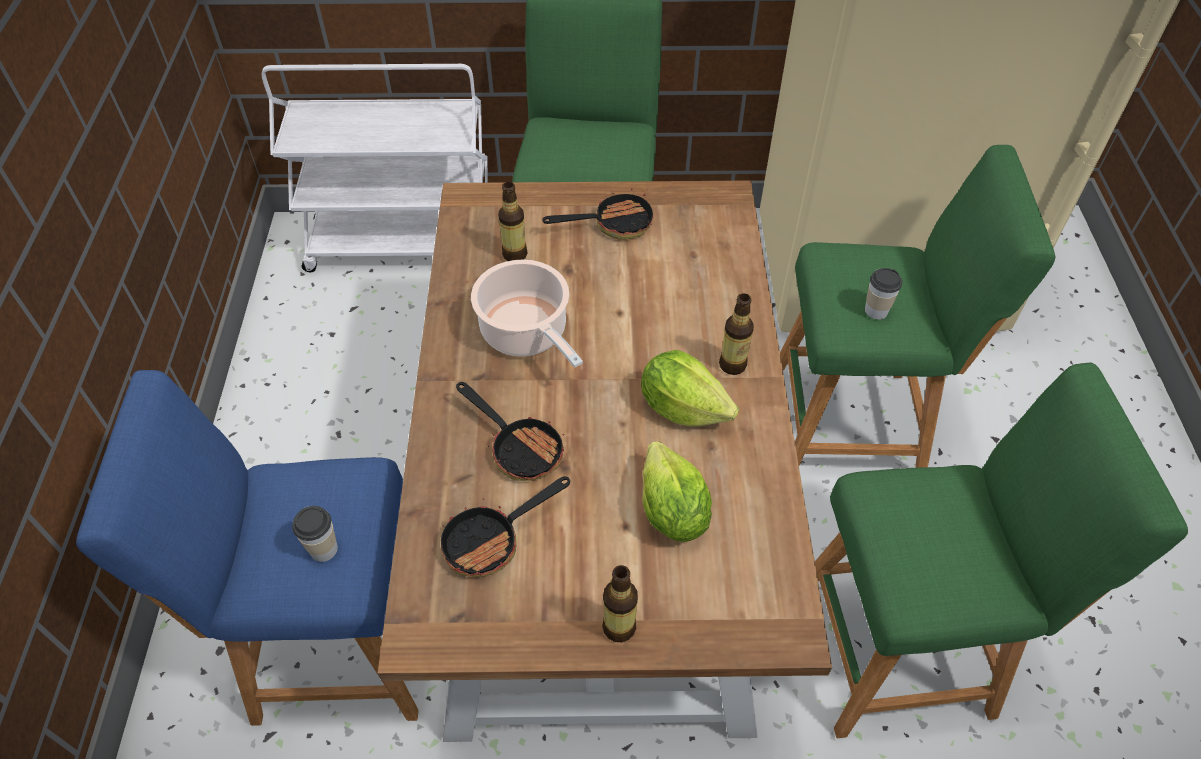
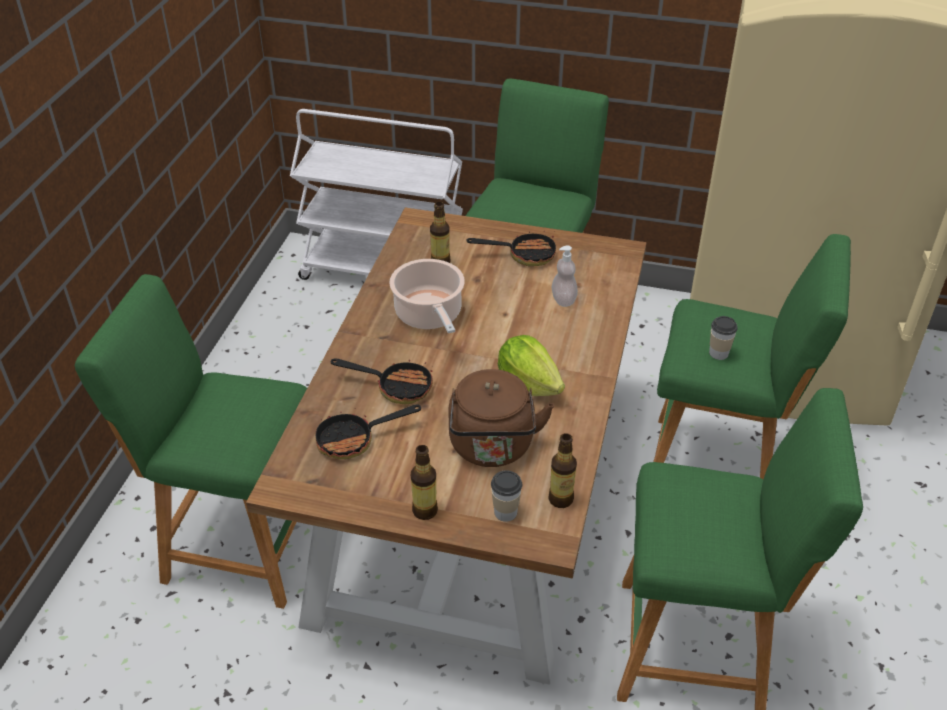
camera: 15 degrees right, 10 degrees down
blue stool [76,370,419,726] -> green stool [75,274,307,609]
cup [292,506,338,562] -> cup moved to [491,470,522,522]
frying pan [456,382,565,481] -> frying pan turned 45 degrees counterclockwise [331,358,433,404]
lettuce [642,441,712,542] -> brown kettle [448,369,554,467]
bottle [719,293,754,375] -> bottle moved to [548,433,577,508]
none -> soap dispenser [552,245,578,307]

